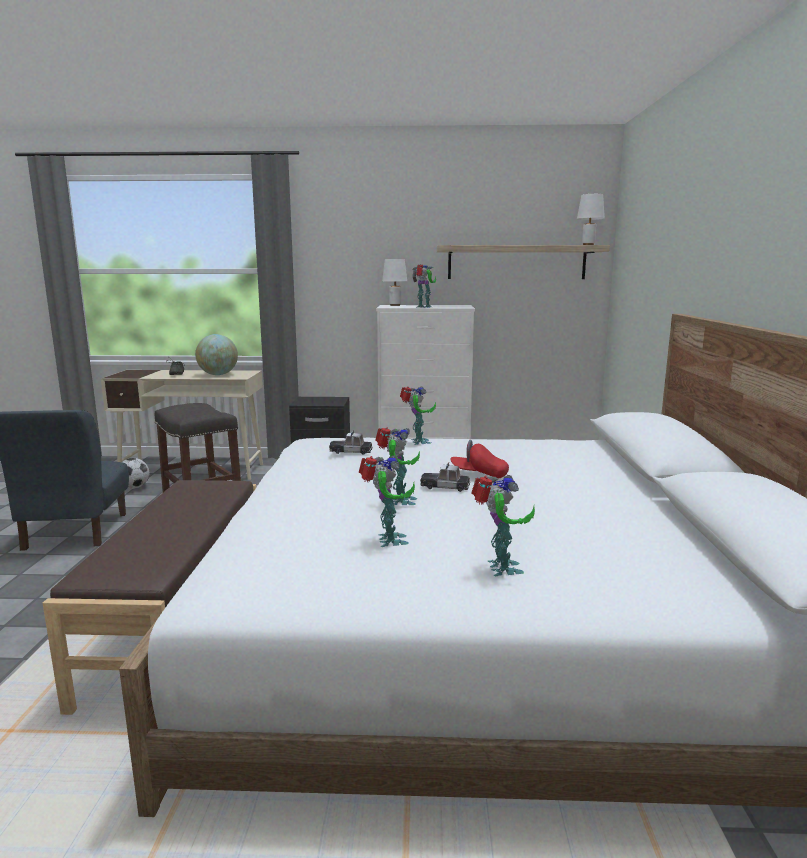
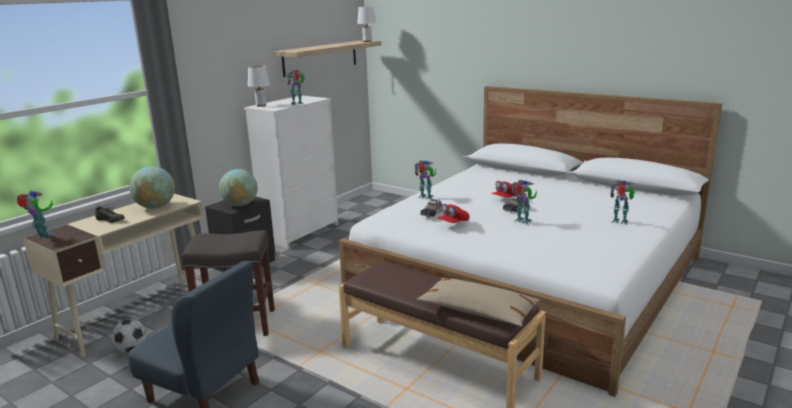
camera: 55 degrees left, 5 degrees up
toy robot [359,455,415,547] -> toy robot moved to [17,191,55,239]
none -> globe [219,169,258,206]
none -> beige pillow [416,278,540,327]
none -> red cap [437,204,470,223]

